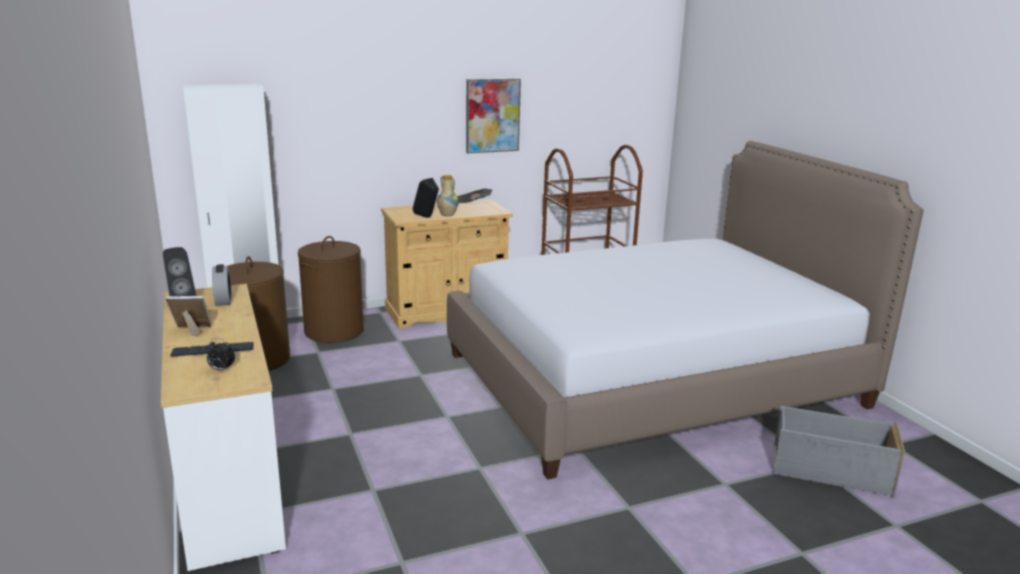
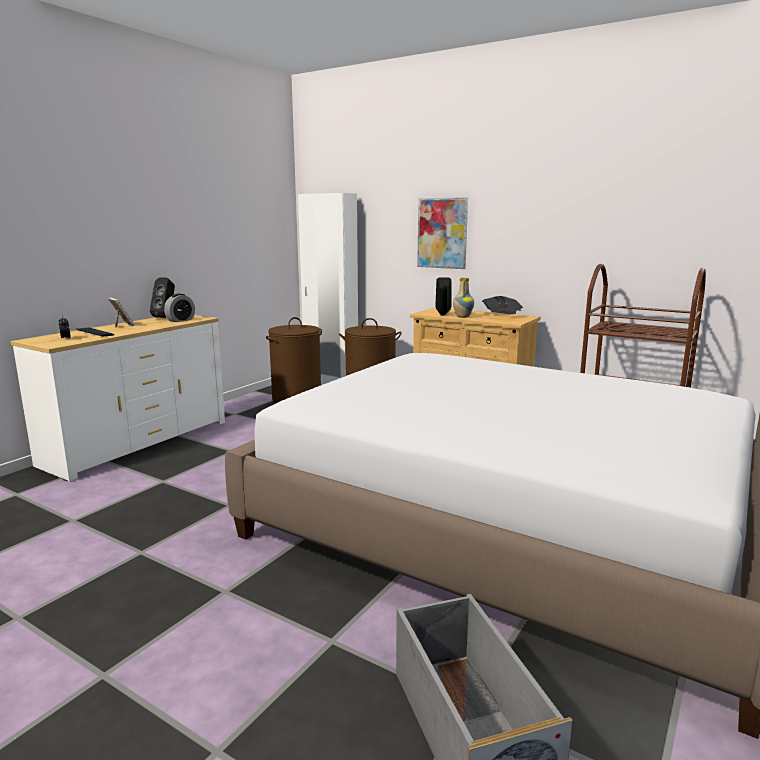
camera: 55 degrees right, 5 degrees down
picture [466,78,521,153] -> picture moved to [417,197,468,269]

